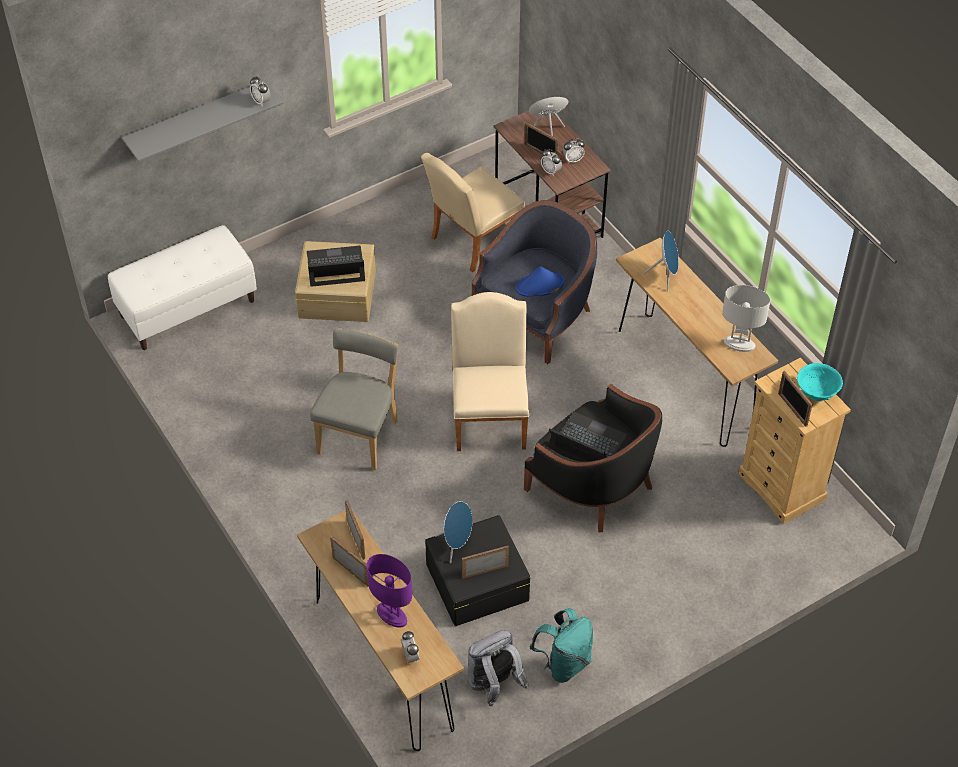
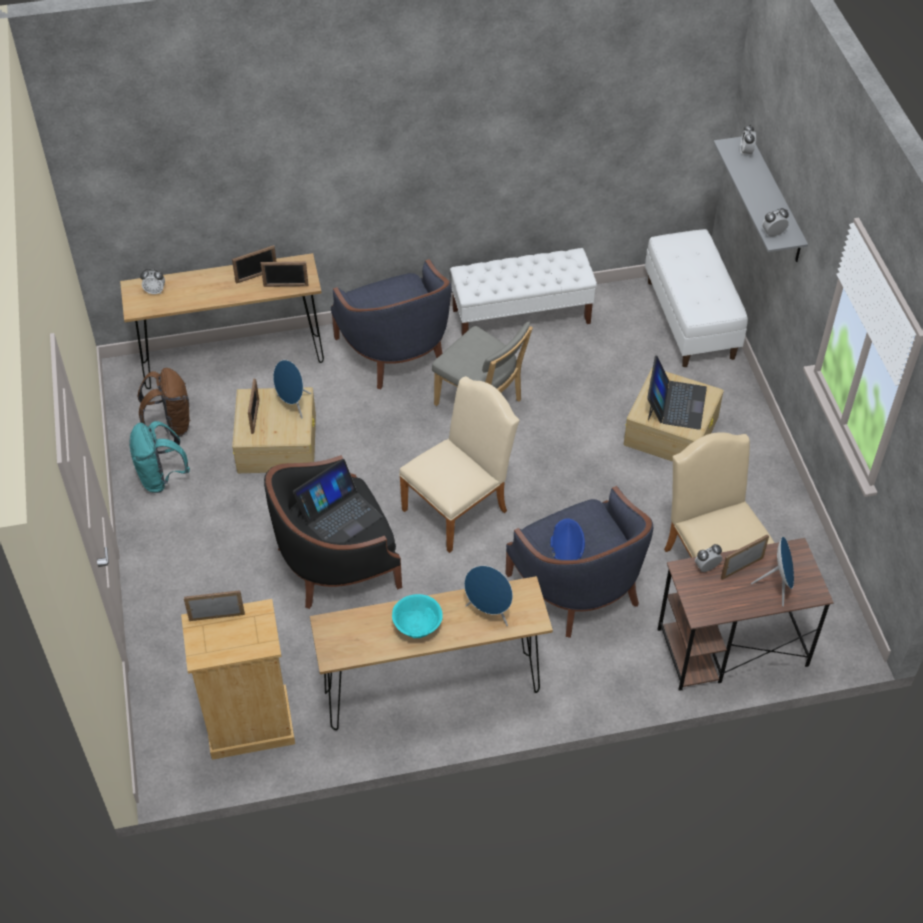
camera: 110 degrees right, 0 degrees up
purple table lamp [367,554,412,627] -> none
black storage box [425,515,531,626] -> beige storage box [232,387,316,473]
beige chair [451,292,529,451] -> beige chair turned 60 degrees counterclockwise [399,376,520,553]
grey backpack [468,630,528,706] -> brown backpack [138,368,191,437]
alarm clock [563,138,585,163] -> alarm clock moved to [740,124,756,156]
white table lamp [722,285,770,352] -> none
turquoise bowl [797,363,843,401] -> turquoise bowl moved to [392,594,443,638]
none -> blue armchair [331,259,452,389]
none -> white bench [450,248,597,335]

